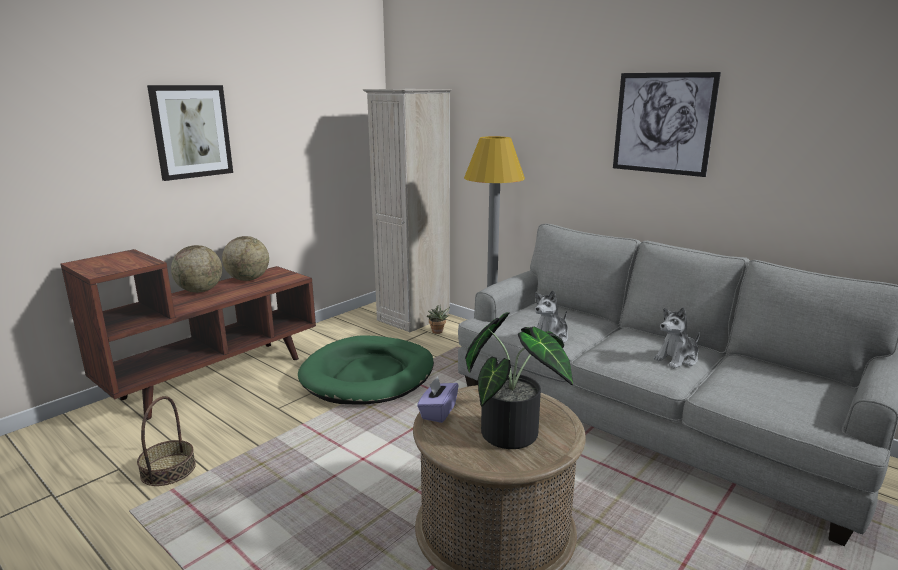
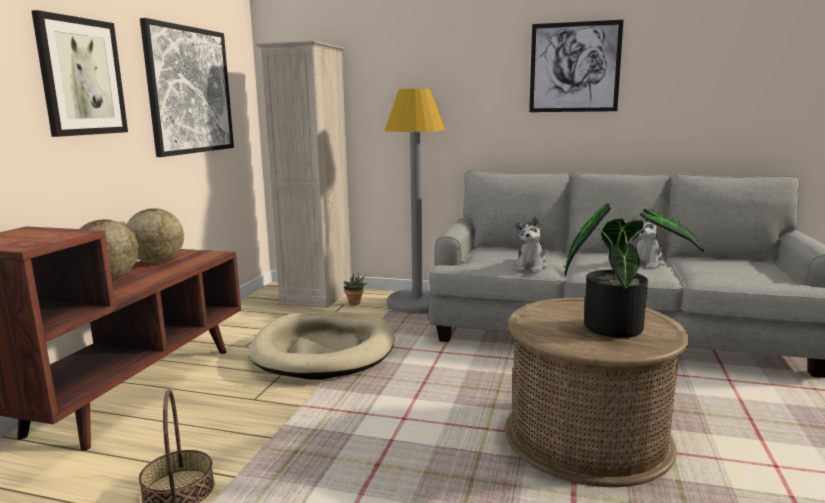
camera: 25 degrees left, 5 degrees down
green dog bed [298,335,434,405] -> beige dog bed [249,312,395,380]
purple tissue box [417,376,459,423] -> none
none -> picture [140,18,234,157]

